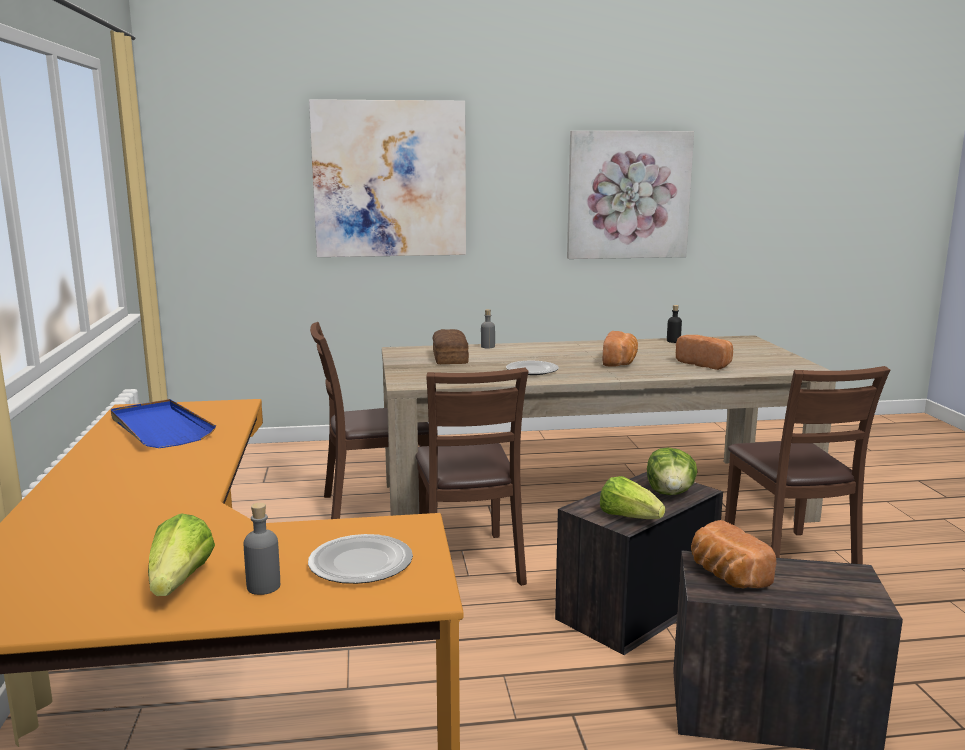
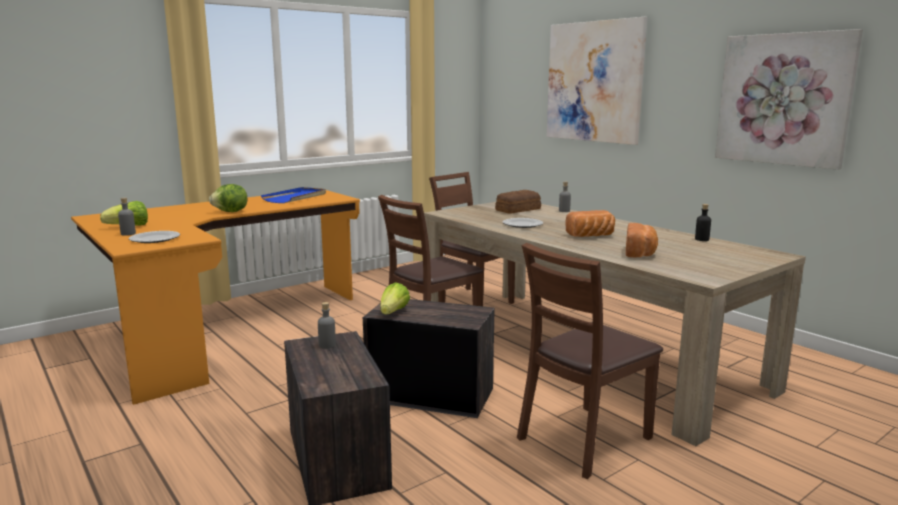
camera: 60 degrees right, 0 degrees up
lettuce [647,448,698,495] -> lettuce moved to [209,184,247,212]
bread [691,520,776,589] -> grey bottle [318,302,336,349]

